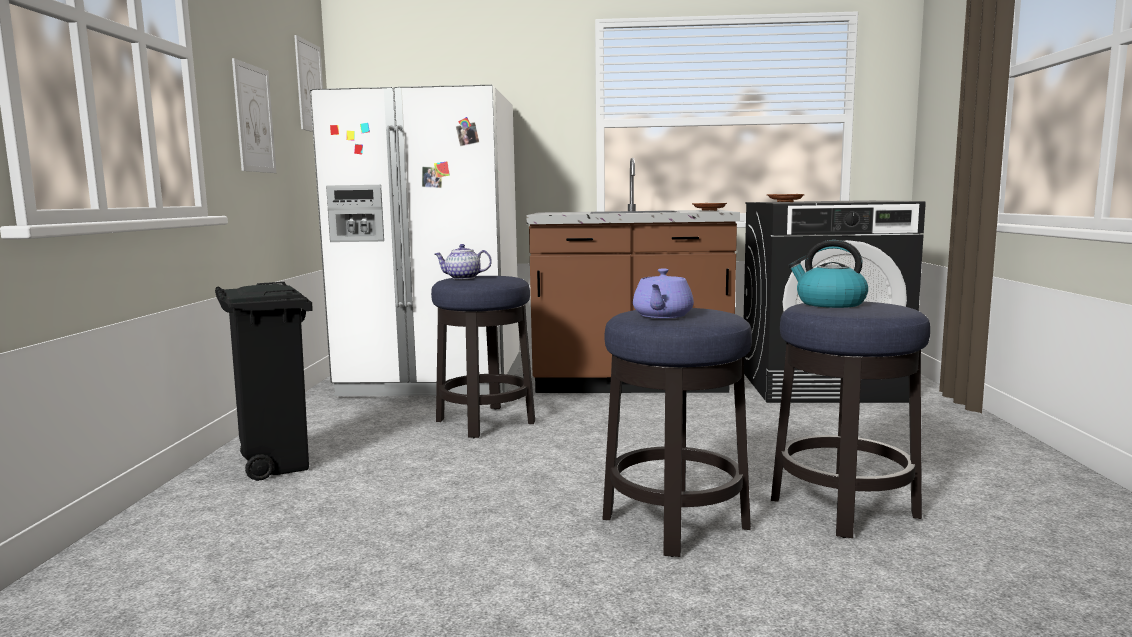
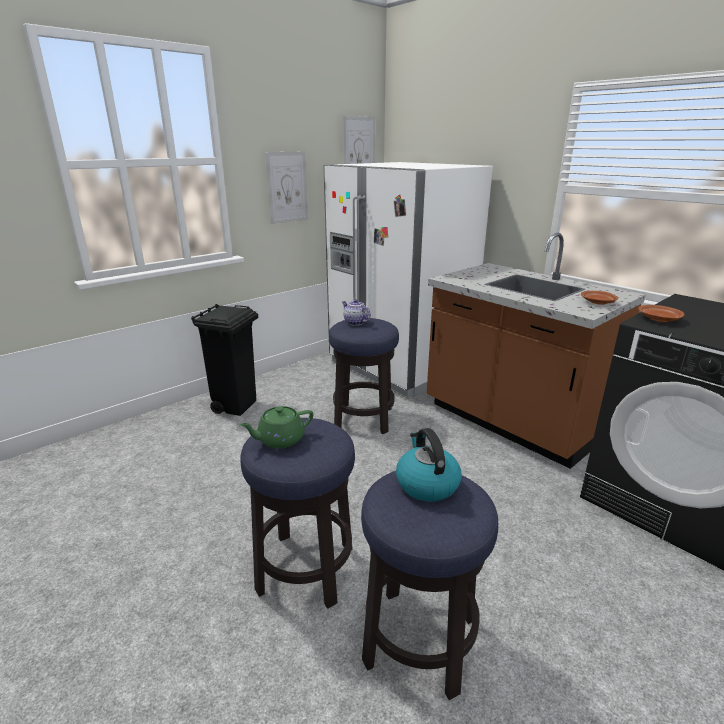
camera: 45 degrees right, 15 degrees up
purple teapot [633,269,694,318] -> green teapot [240,406,313,449]

